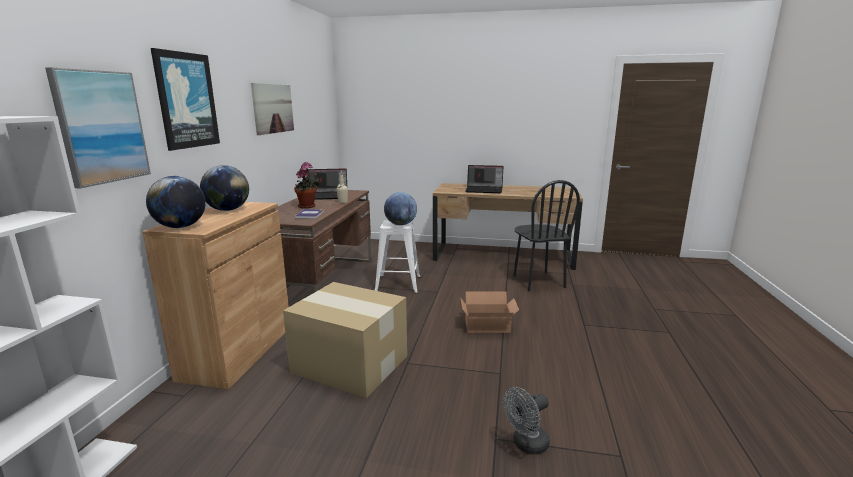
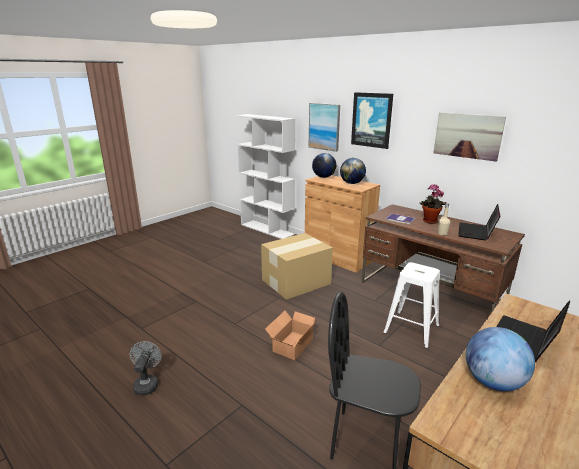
camera: 120 degrees right, 5 degrees up
globe [384,192,417,225] -> globe moved to [466,327,535,391]
grey fan [503,387,550,455] -> grey fan moved to [130,341,162,396]

